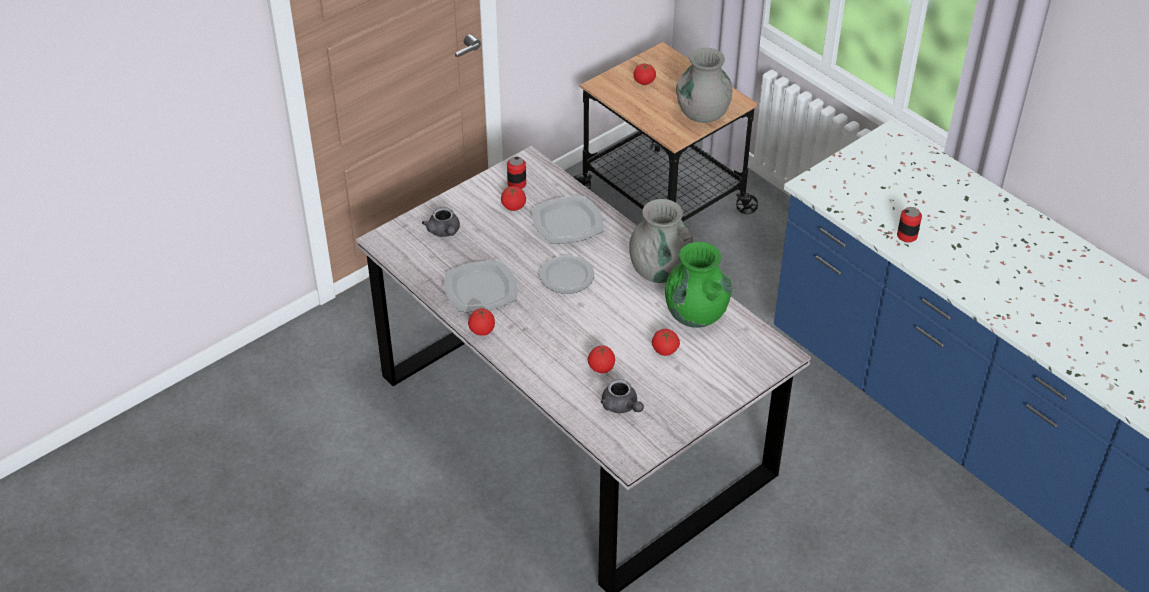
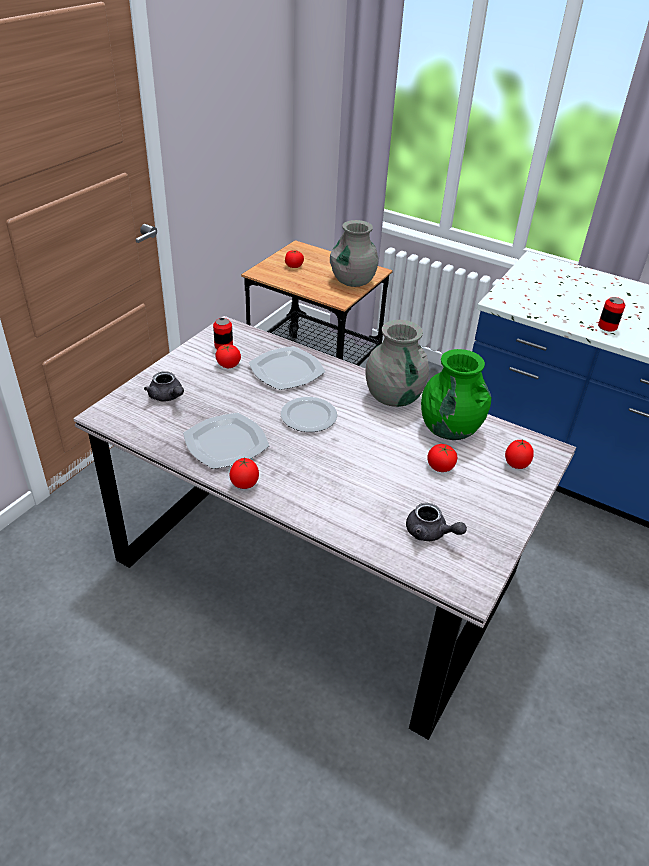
camera: 20 degrees left, 5 degrees down
tomato [588,345,615,373] -> tomato moved to [505,439,534,469]

